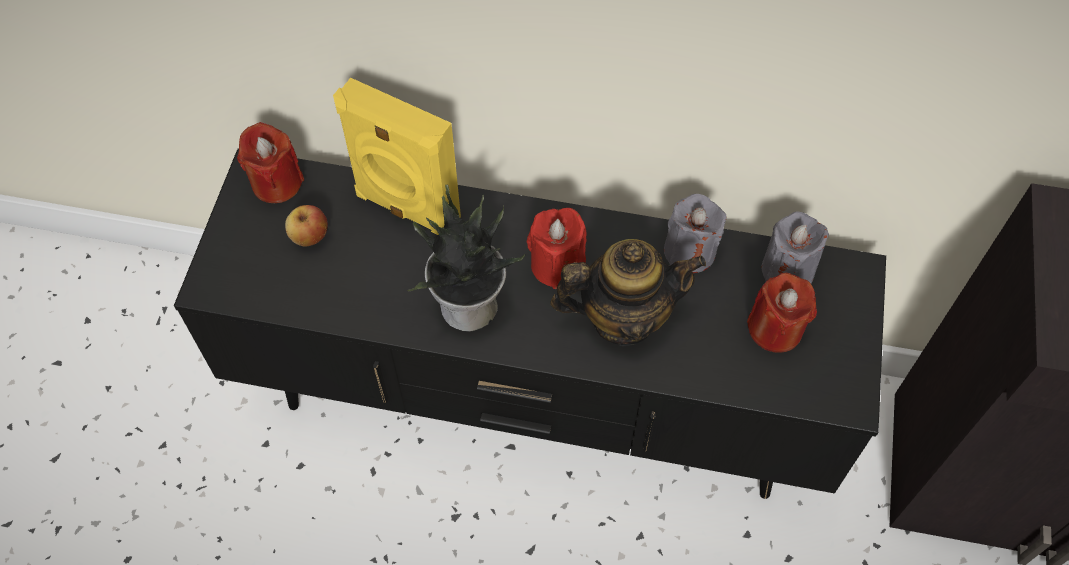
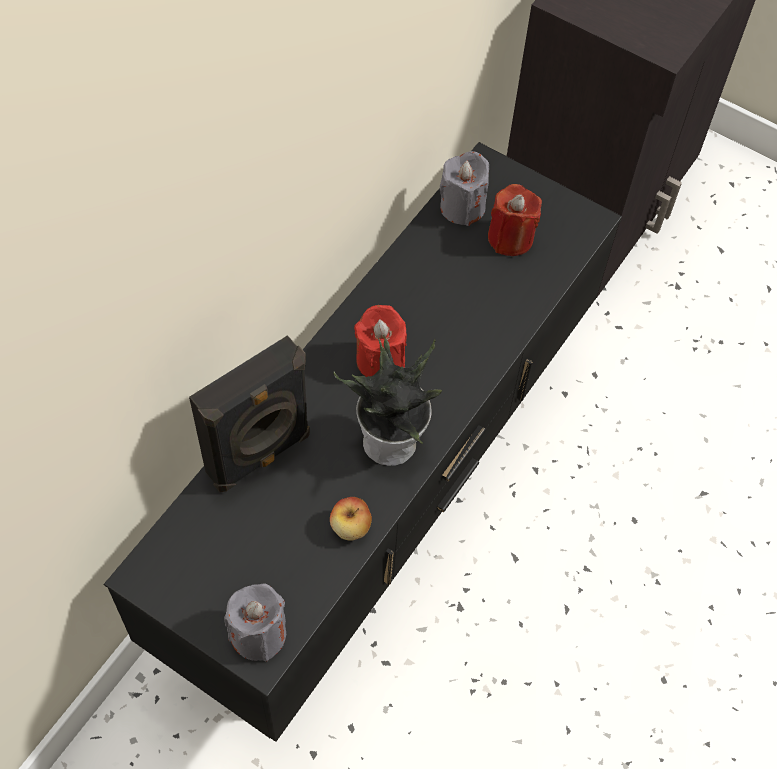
camera: 70 degrees left, 0 degrees up
red candle [237,122,304,203] -> none
apple [285,205,328,246] -> apple moved to [330,497,372,541]
yellow speaker [333,78,461,235] -> black speaker [189,335,310,492]
teapot [550,239,706,346] -> none
grey candle [664,194,727,273] -> grey candle moved to [224,583,286,661]

